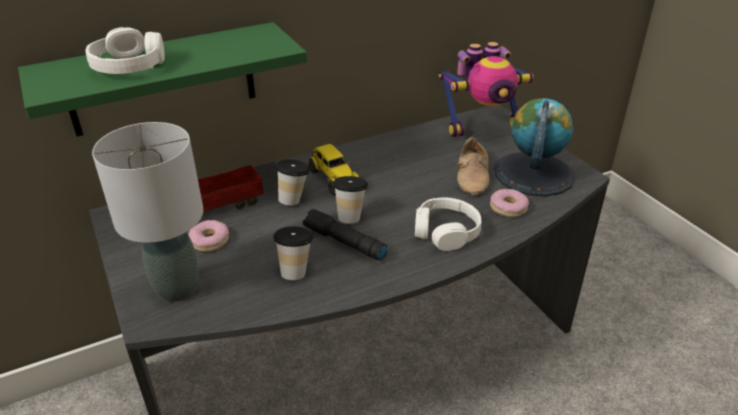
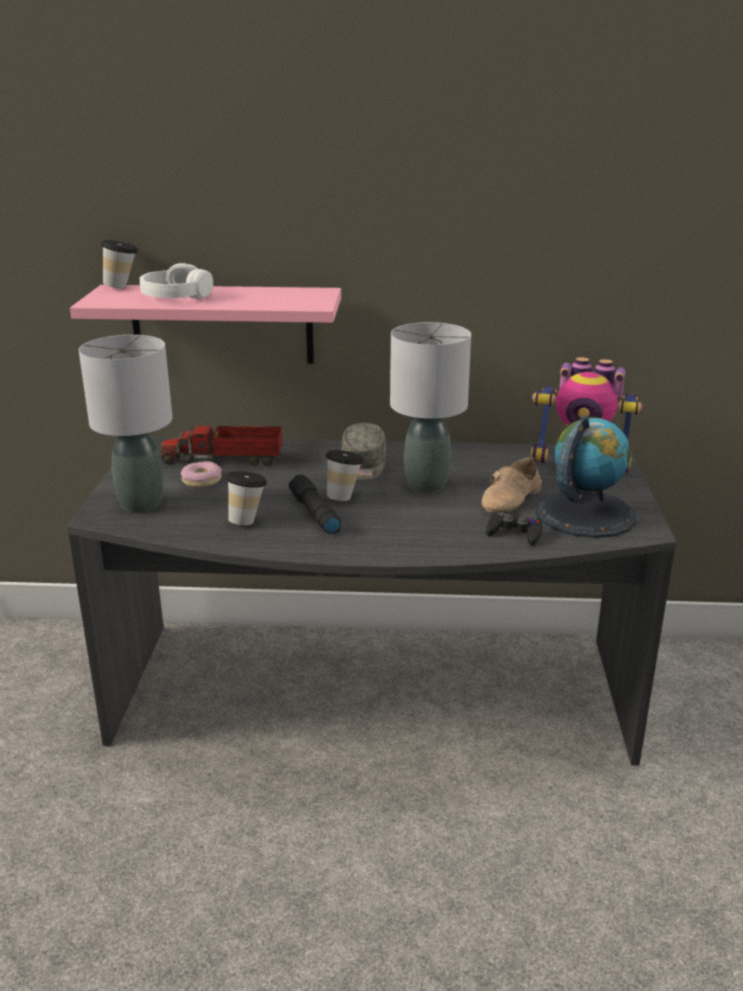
camera: 30 degrees right, 10 degrees down
green shelf [18,22,307,137] -> pink shelf [70,285,341,364]
cup [276,159,310,205] -> cup moved to [101,240,138,288]
toy truck [309,144,359,196] -> grey cap [342,423,386,481]
white headphones [415,198,481,251] -> none
donut [490,189,529,217] -> black game controller [486,510,542,546]
none -> grey table lamp [390,322,471,493]

